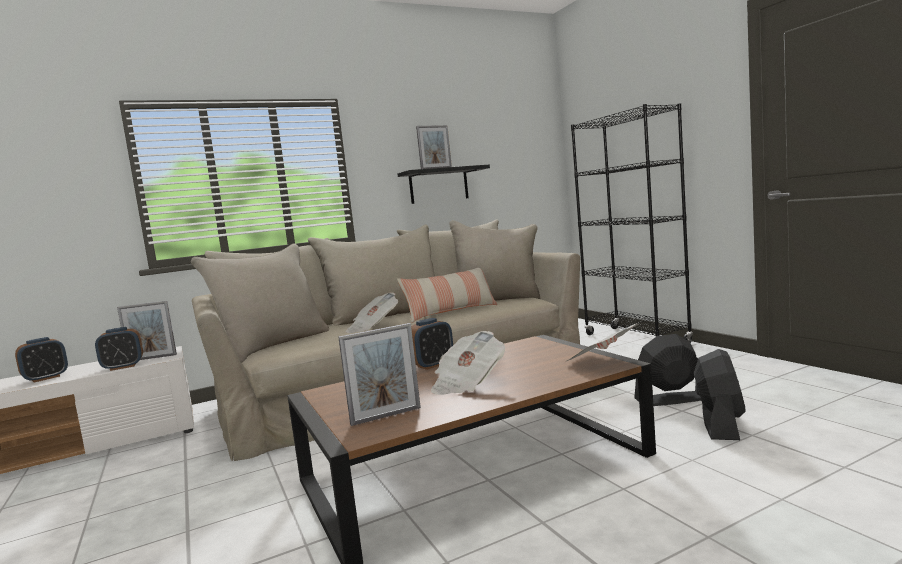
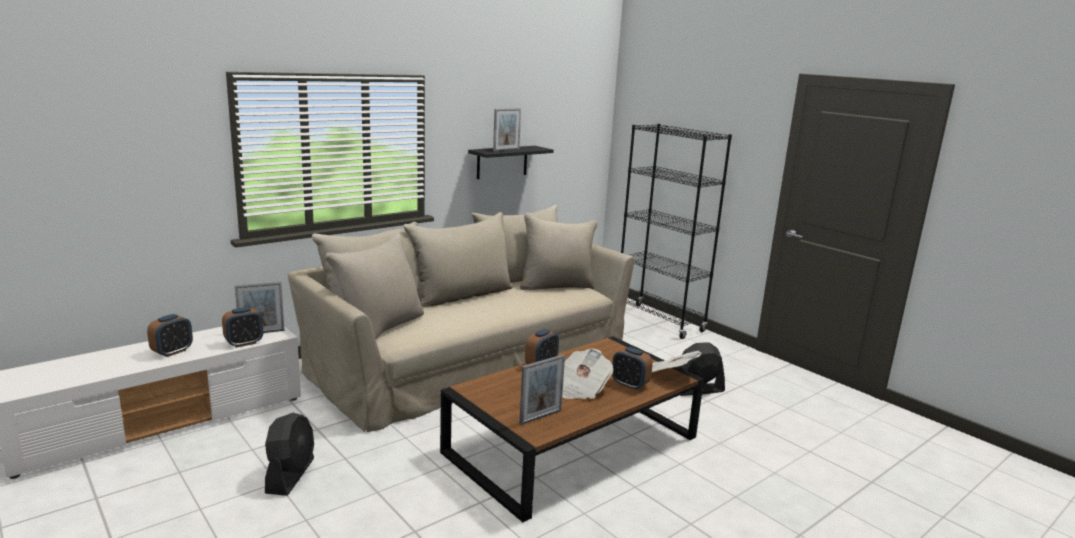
camera: 15 degrees left, 10 degrees up
newspaper [345,292,398,333] -> none
pillow [397,268,498,323] -> none
black fan [694,349,745,440] -> black fan moved to [265,413,314,496]
none -> alarm clock [612,347,653,390]

